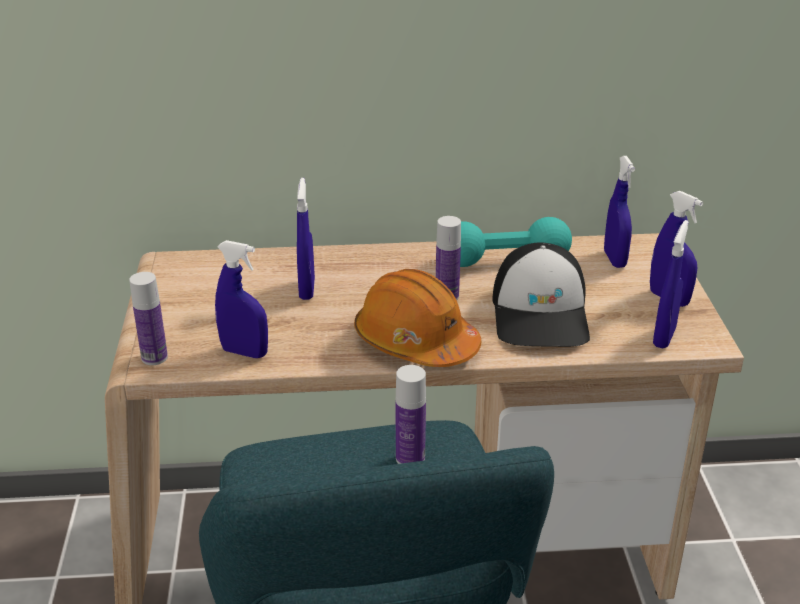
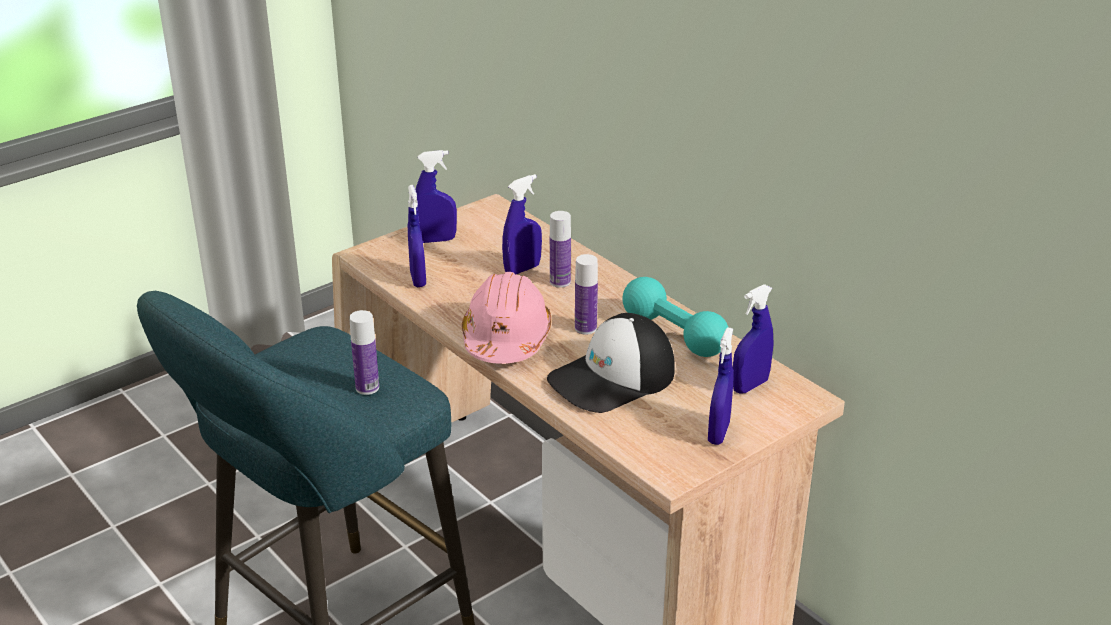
camera: 55 degrees right, 0 degrees up
bottle [129,272,168,365] -> bottle moved to [550,211,571,288]
orange hard hat [354,269,481,367] -> pink hard hat [462,272,551,364]
blue spray bottle [653,220,689,349] -> blue spray bottle moved to [416,150,457,243]

